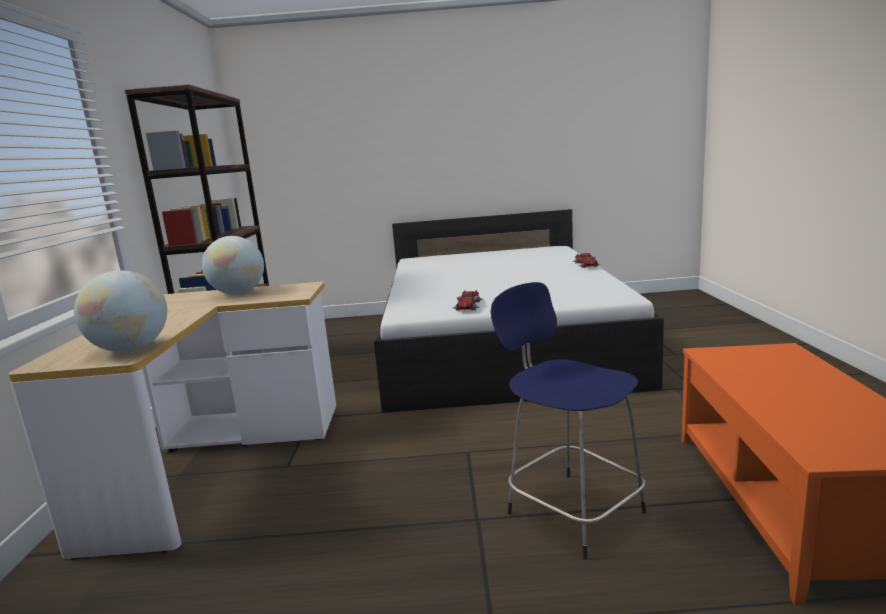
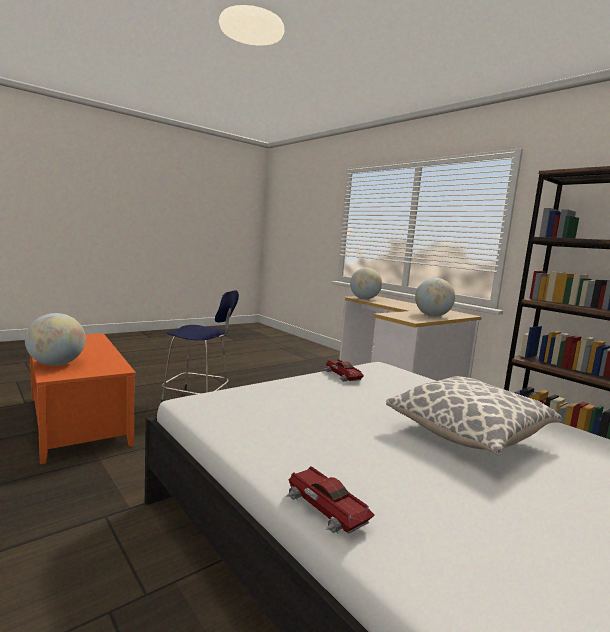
camera: 140 degrees right, 5 degrees down
none -> globe [25,313,86,366]
none -> pillow [386,376,562,456]

